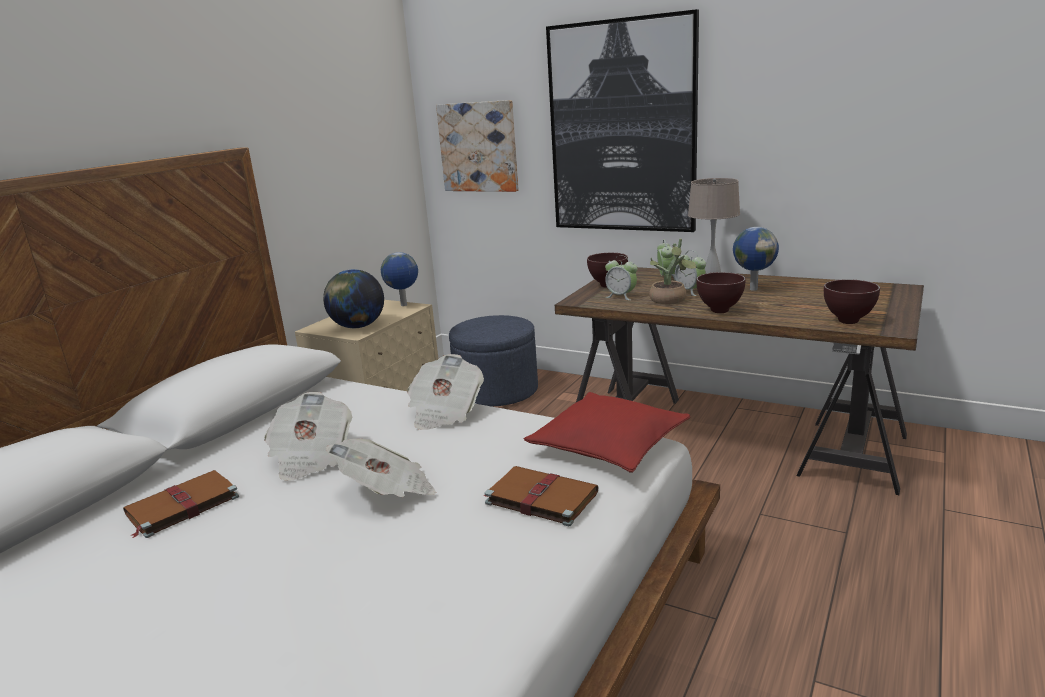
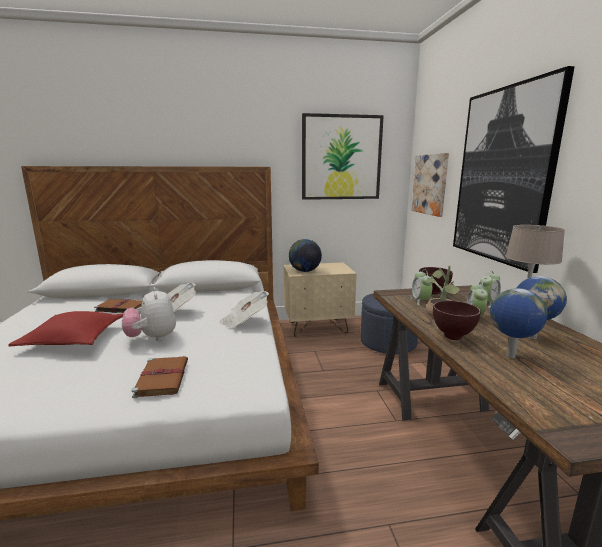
camera: 50 degrees right, 5 degrees down
newspaper [326,439,437,497] -> plush toy [122,287,176,341]
globe [381,252,418,306] -> globe moved to [490,288,548,358]
red pillow [524,392,691,473] -> red pillow moved to [8,311,124,347]
brown bowl [824,279,880,324] -> none
none -> picture [302,113,384,200]

